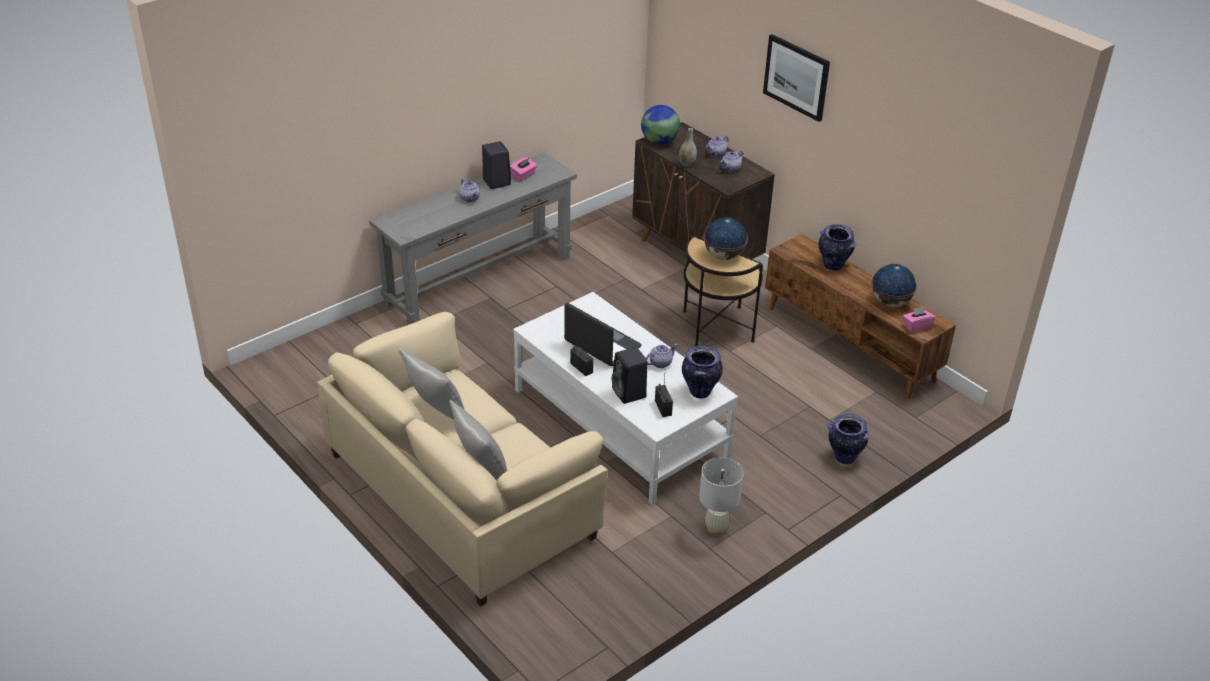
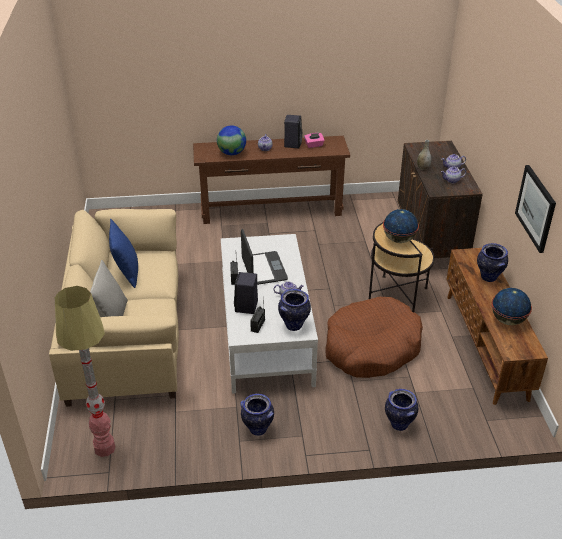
camera: 35 degrees right, 0 degrees up
grey console table [369,153,577,325] -> brown console table [193,136,350,224]
grey pillow [398,348,464,420] -> blue pillow [109,219,138,288]
globe [641,105,680,144] -> globe moved to [217,125,246,155]
white table lamp [699,458,744,535] -> vase [240,394,274,436]
picture [763,34,830,122] -> picture moved to [515,165,556,253]
pink tissue box [903,307,935,332] -> none
none -> floor lamp [55,286,116,457]
none -> brown dog bed [325,297,423,378]

